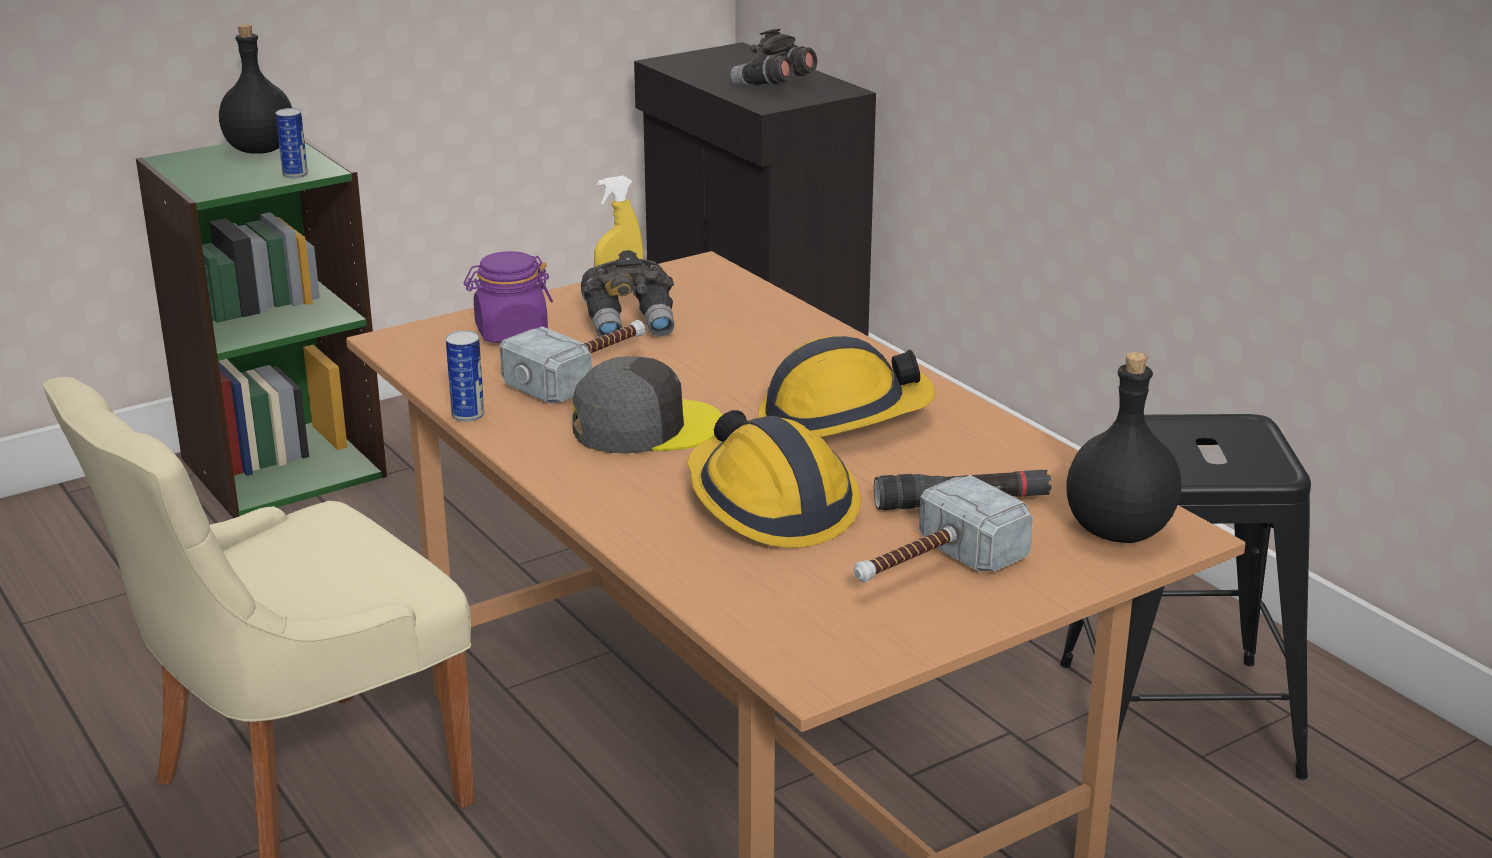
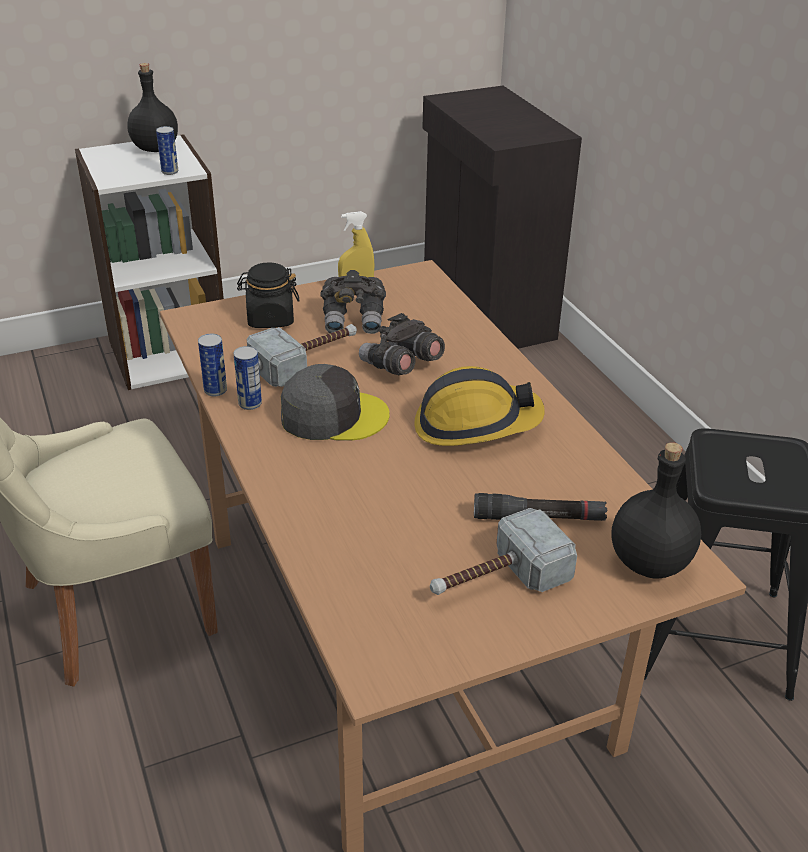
camera: 10 degrees right, 10 degrees up
green bookcase [136,137,387,518] -> white bookcase [75,134,224,390]
purple jar [464,251,553,343] -> black jar [237,262,299,328]
hard hat [687,410,861,548] -> none
grey binoculars [731,29,817,86] -> grey binoculars moved to [359,313,445,375]
none -> can [234,346,262,410]

